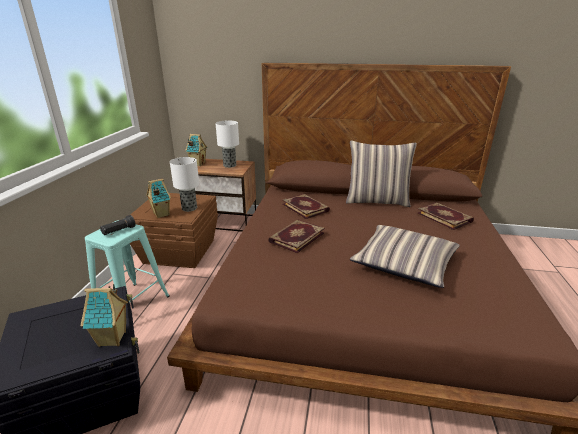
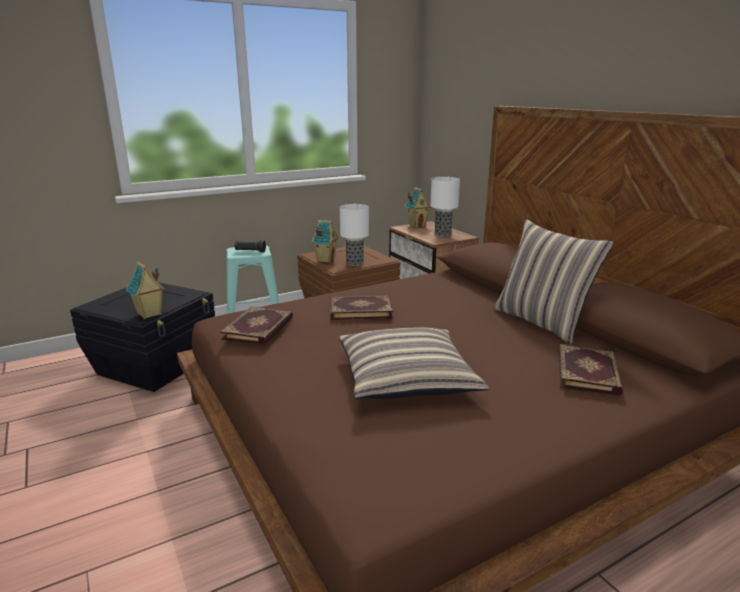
camera: 50 degrees right, 5 degrees down
book [282,194,330,219] -> book moved to [220,306,293,345]

